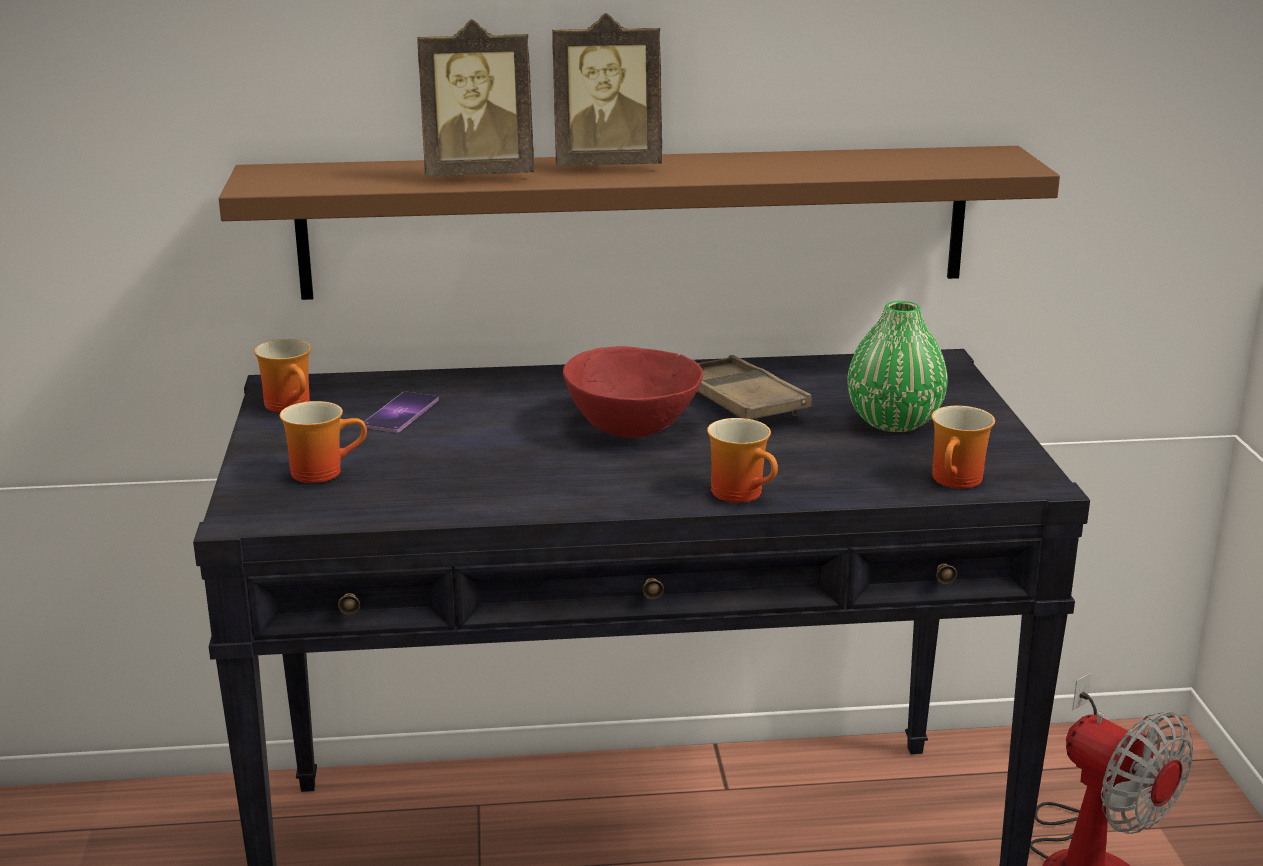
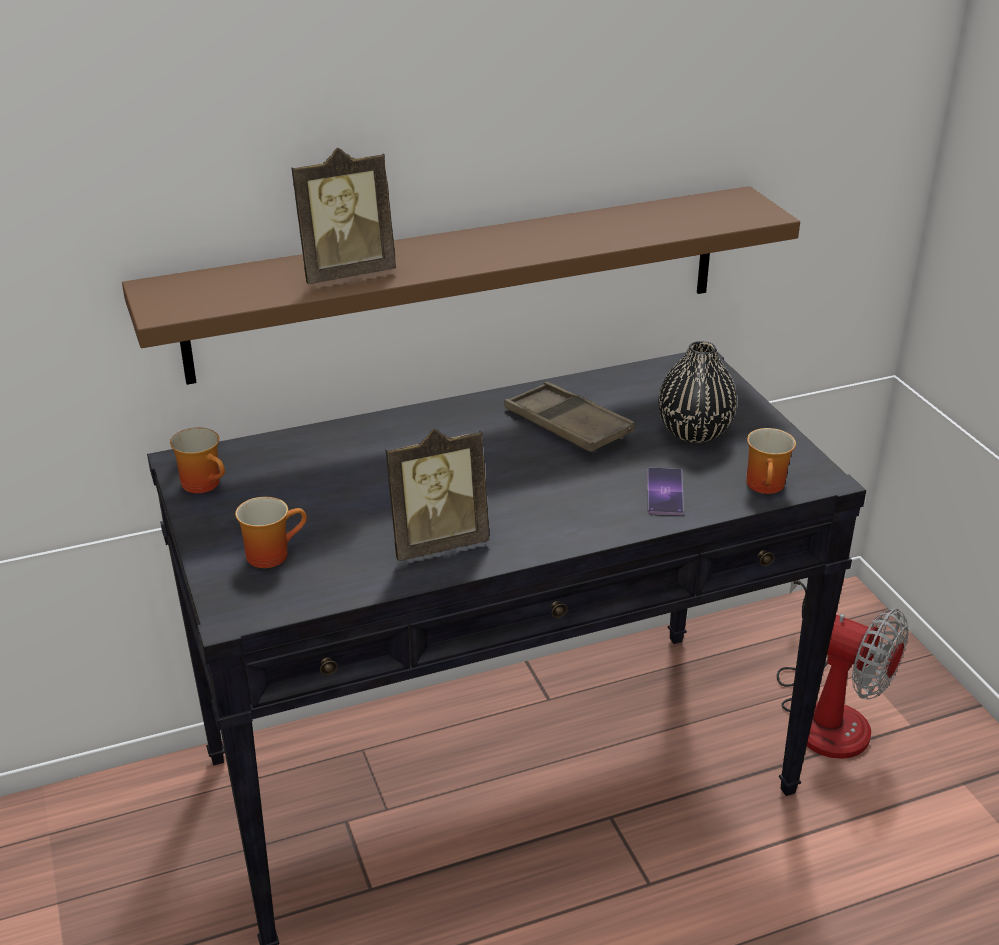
camera: 15 degrees left, 10 degrees up
phone [364,391,439,433] -> phone moved to [648,468,684,515]
picture frame [552,13,662,166] -> picture frame moved to [385,429,489,561]
red bowl [563,346,703,438] -> none
mug [707,418,778,502] -> none
green vase [847,301,948,432] -> black vase [658,341,737,443]

